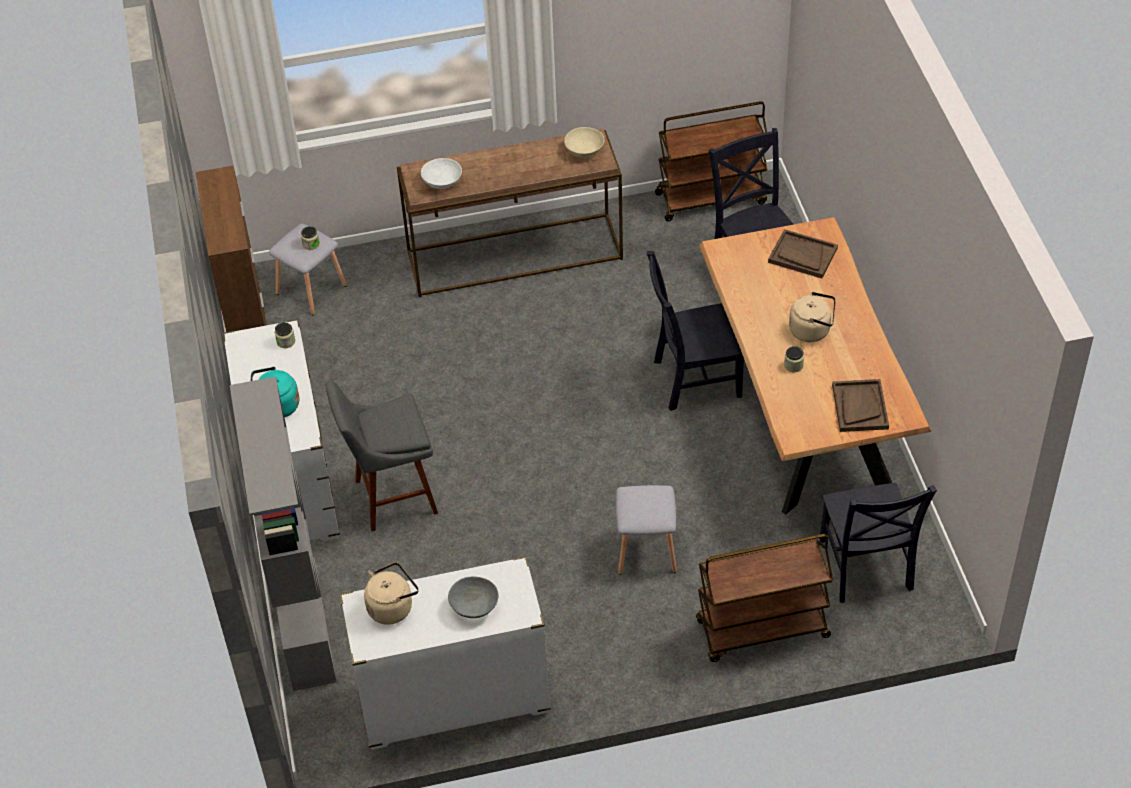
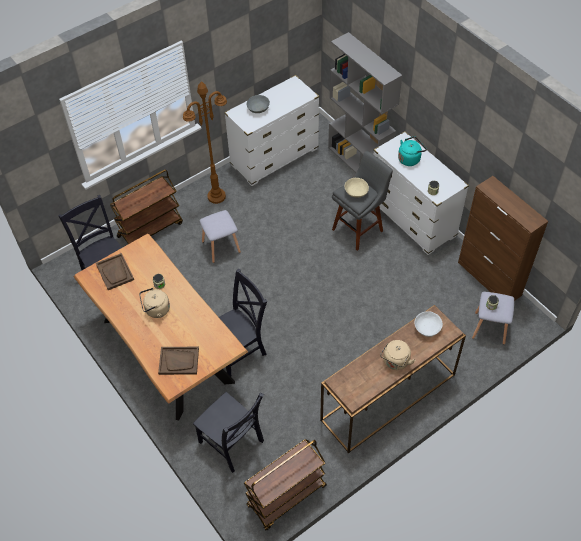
camera: 155 degrees right, 5 degrees up
beige kettle [364,562,419,625] -> beige kettle moved to [380,340,415,370]
beige bowl [564,127,604,158] -> beige bowl moved to [344,178,369,198]
none -> brown floor lamp [183,81,227,204]

